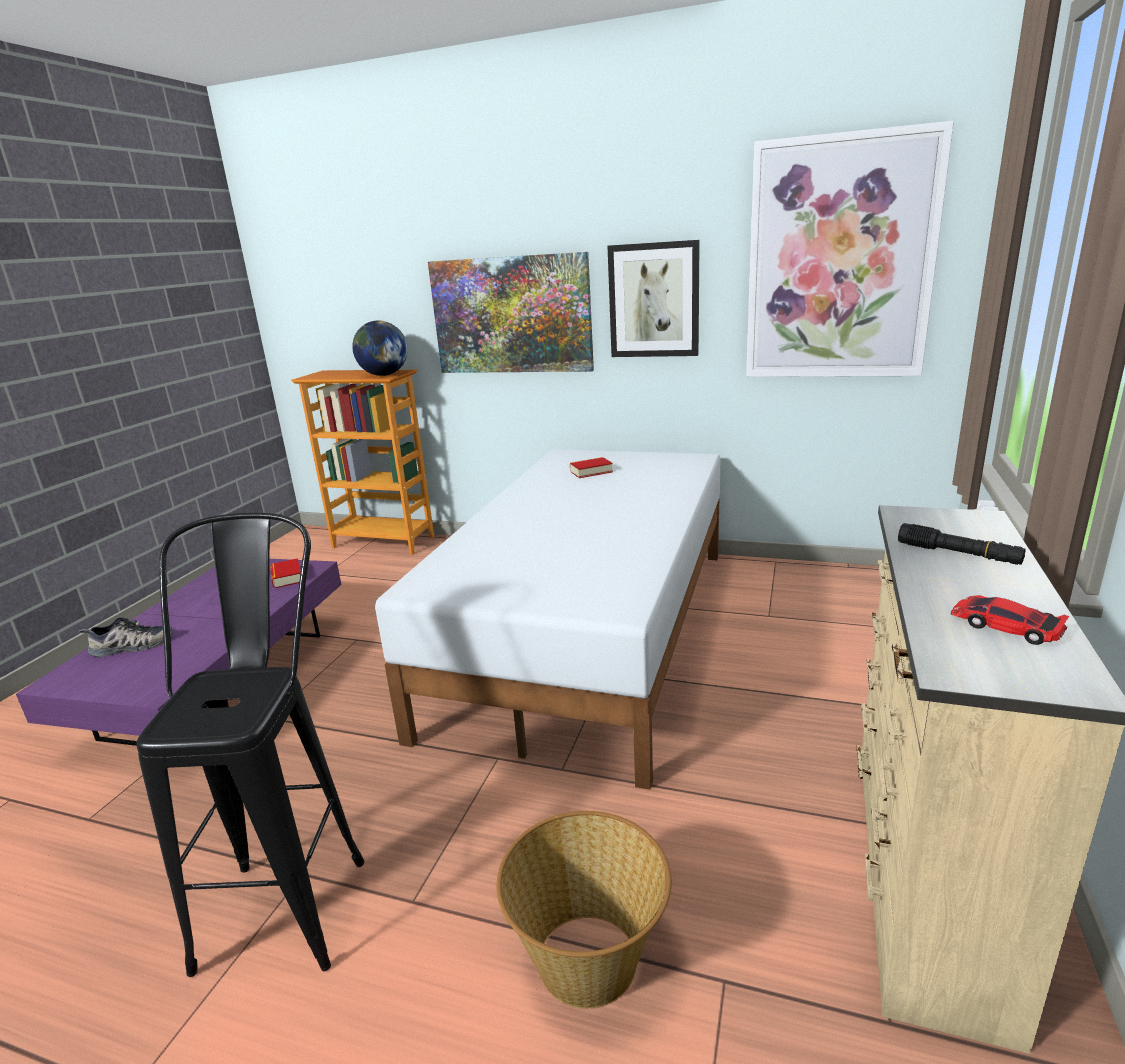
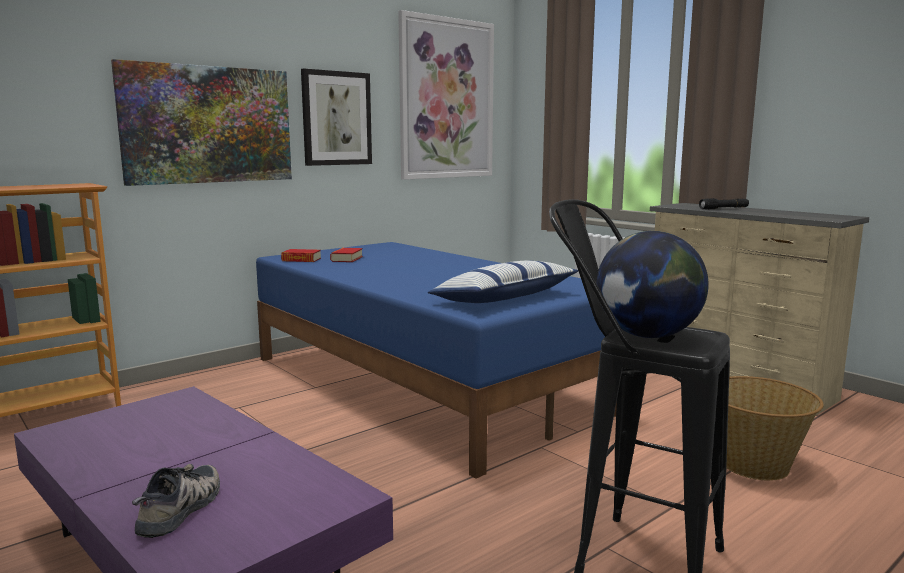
camera: 60 degrees left, 10 degrees down
book [270,558,301,588] -> book moved to [281,249,321,262]
globe [352,321,408,376] -> globe moved to [596,231,709,338]
white bed [375,449,720,790] -> blue bed [256,242,617,479]
toy car [951,595,1069,645] -> none
none -> pillow [428,261,578,303]

